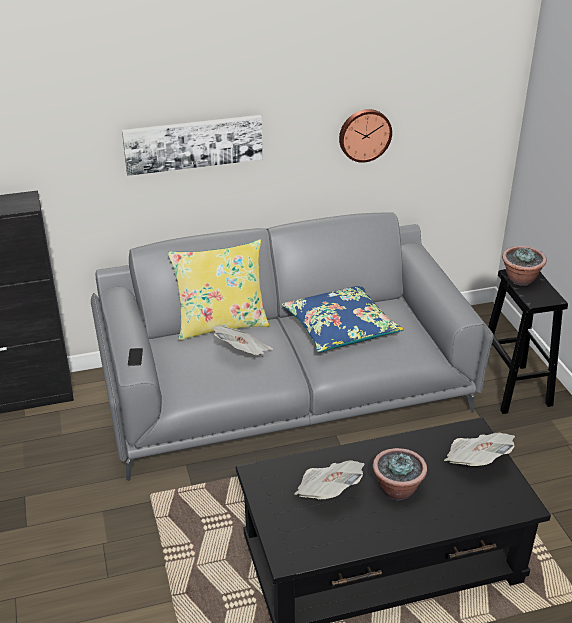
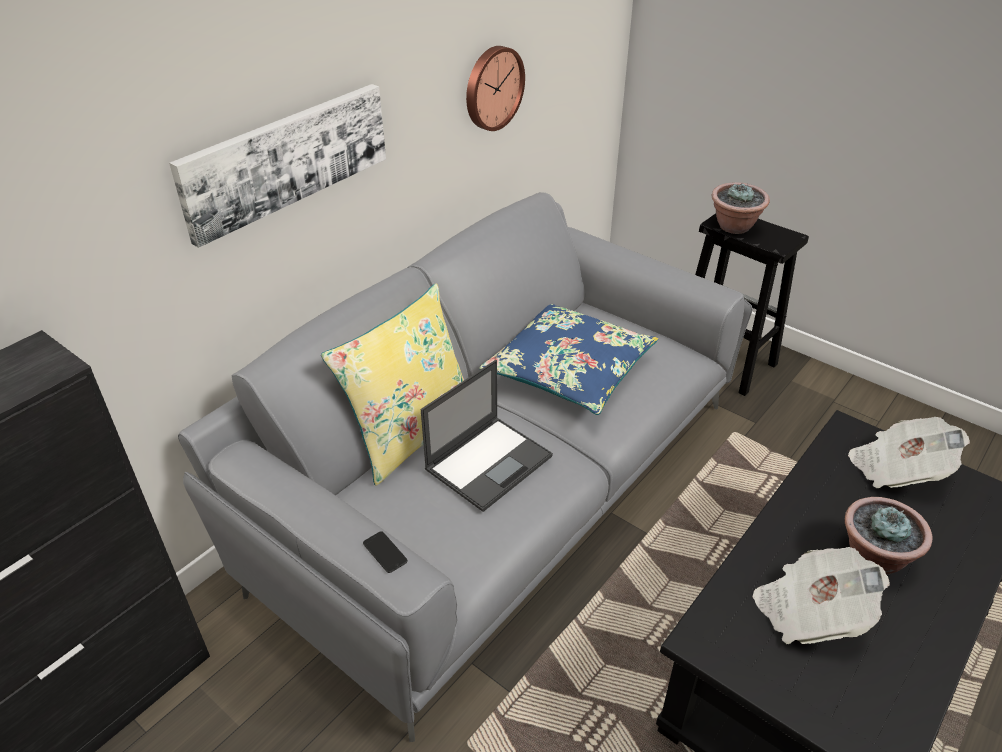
camera: 35 degrees left, 5 degrees up
newspaper [213,325,273,356] -> laptop [421,360,553,512]

